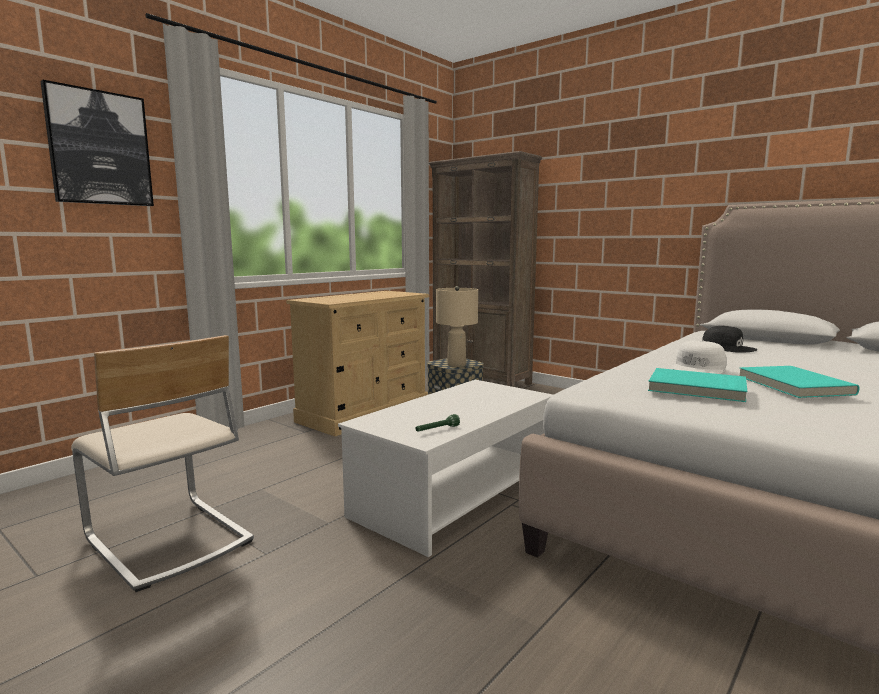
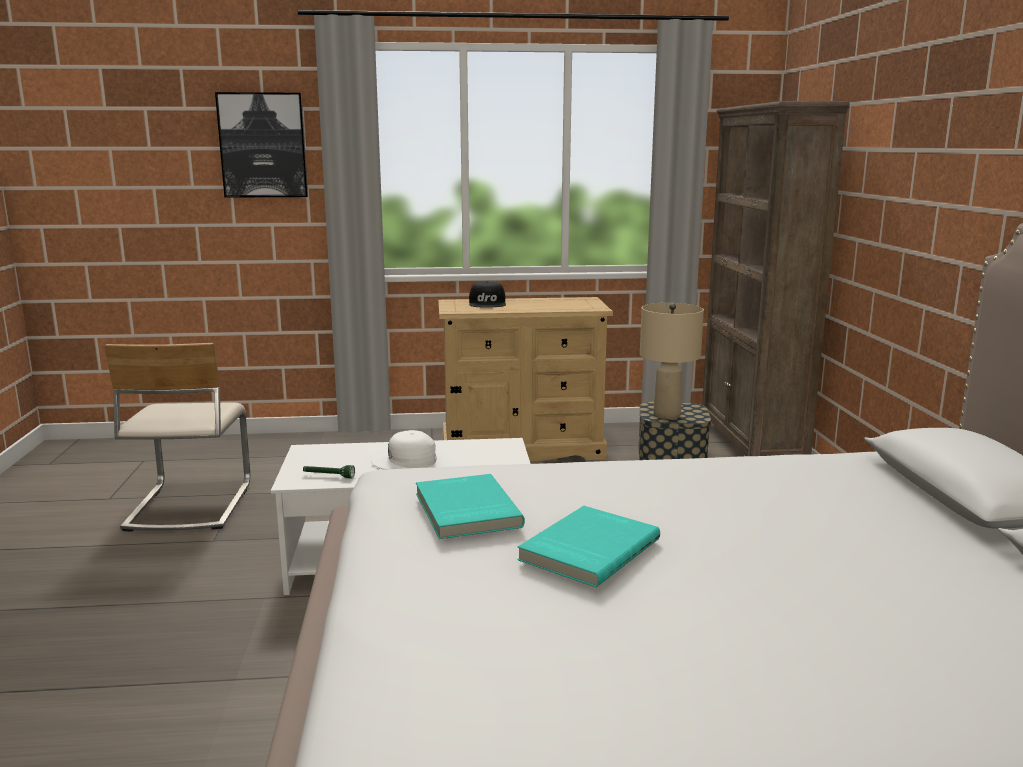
camera: 45 degrees right, 5 degrees up
white cap [672,340,727,374] -> white cap moved to [371,430,436,470]
black cap [702,325,757,353] -> black cap moved to [469,281,506,308]

